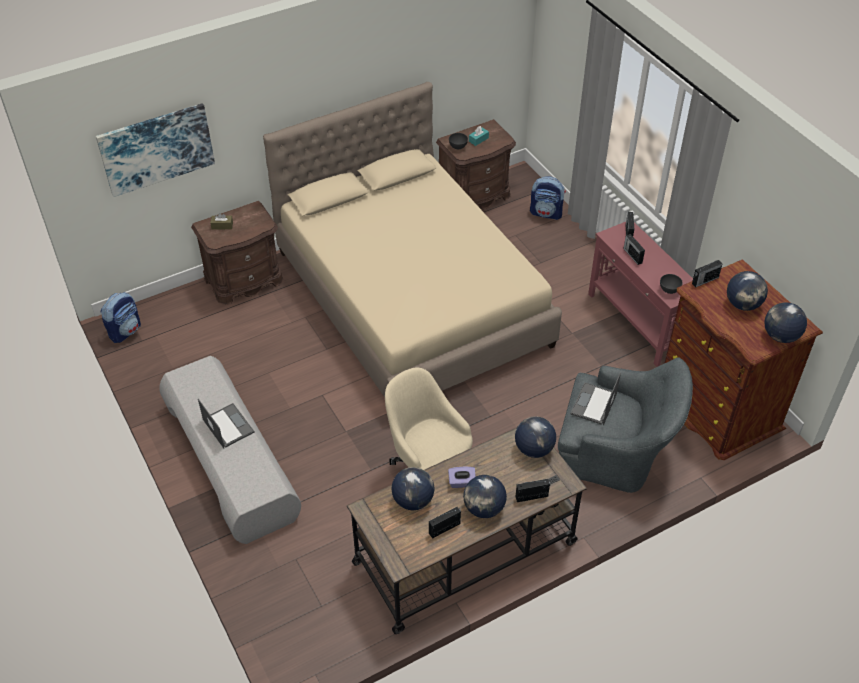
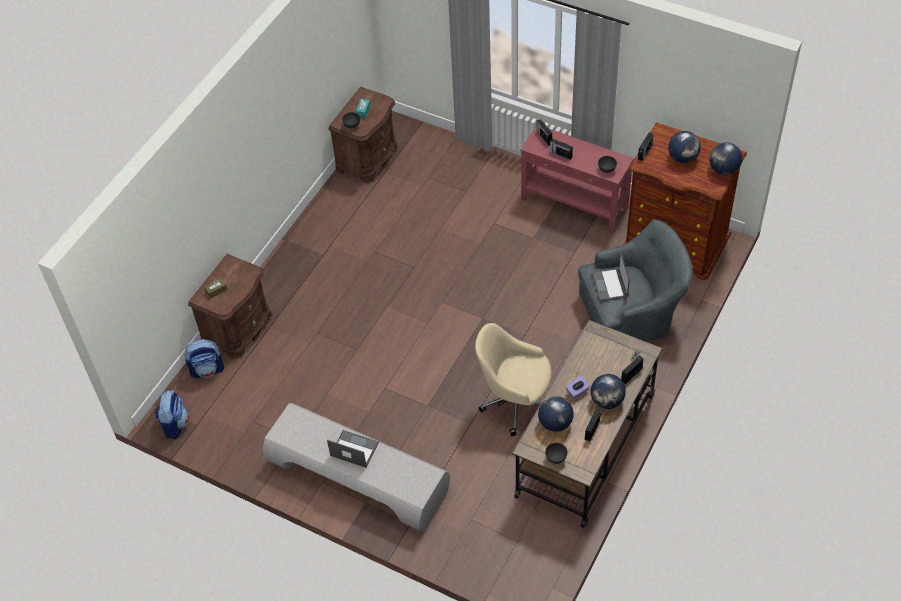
camera: 30 degrees left, 5 degrees up
picture [96,103,215,197] -> none
beige bed [263,82,562,397] -> none
globe [515,416,556,458] -> none
backpack [530,176,566,220] -> backpack moved to [185,339,224,378]
none -> grey bowl [545,443,567,464]

